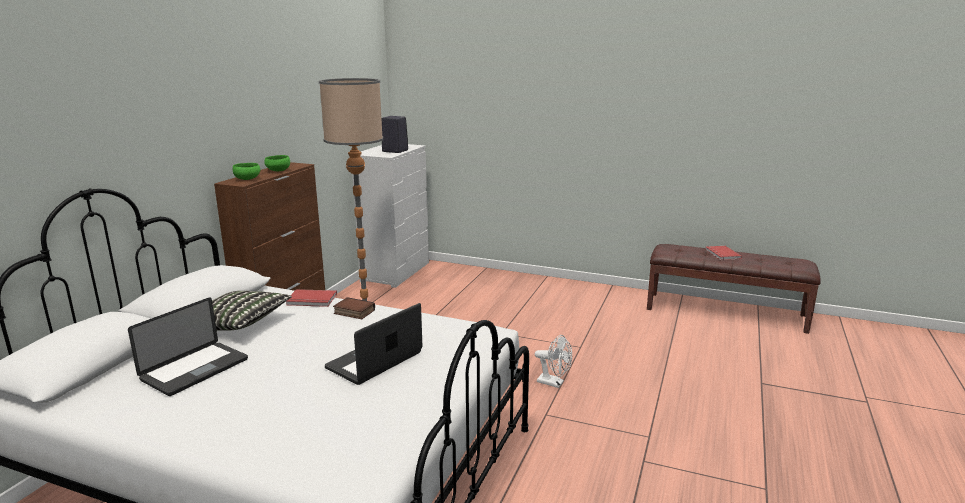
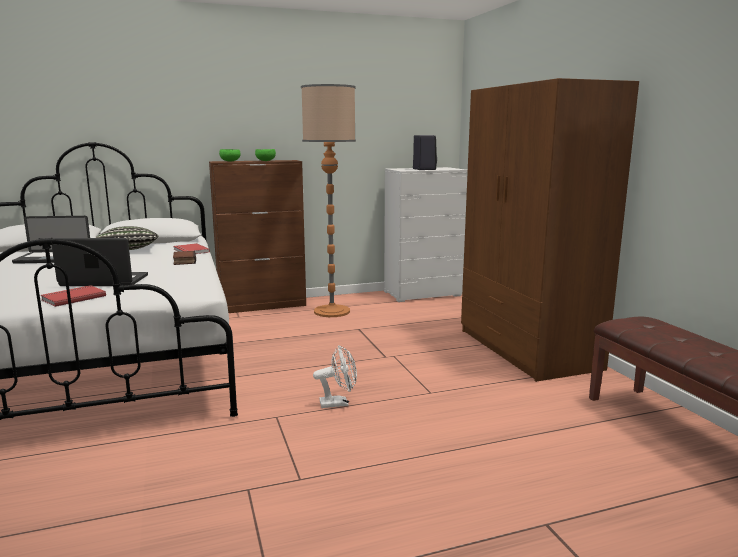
camera: 50 degrees right, 5 degrees down
white fan [535,335,572,388] -> white fan turned 90 degrees counterclockwise [313,345,357,408]
red book [705,246,742,260] -> red book moved to [40,285,106,307]
none -> brown wardrobe [461,78,639,382]

